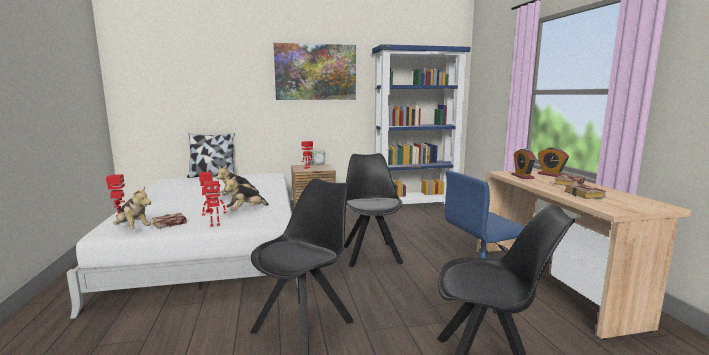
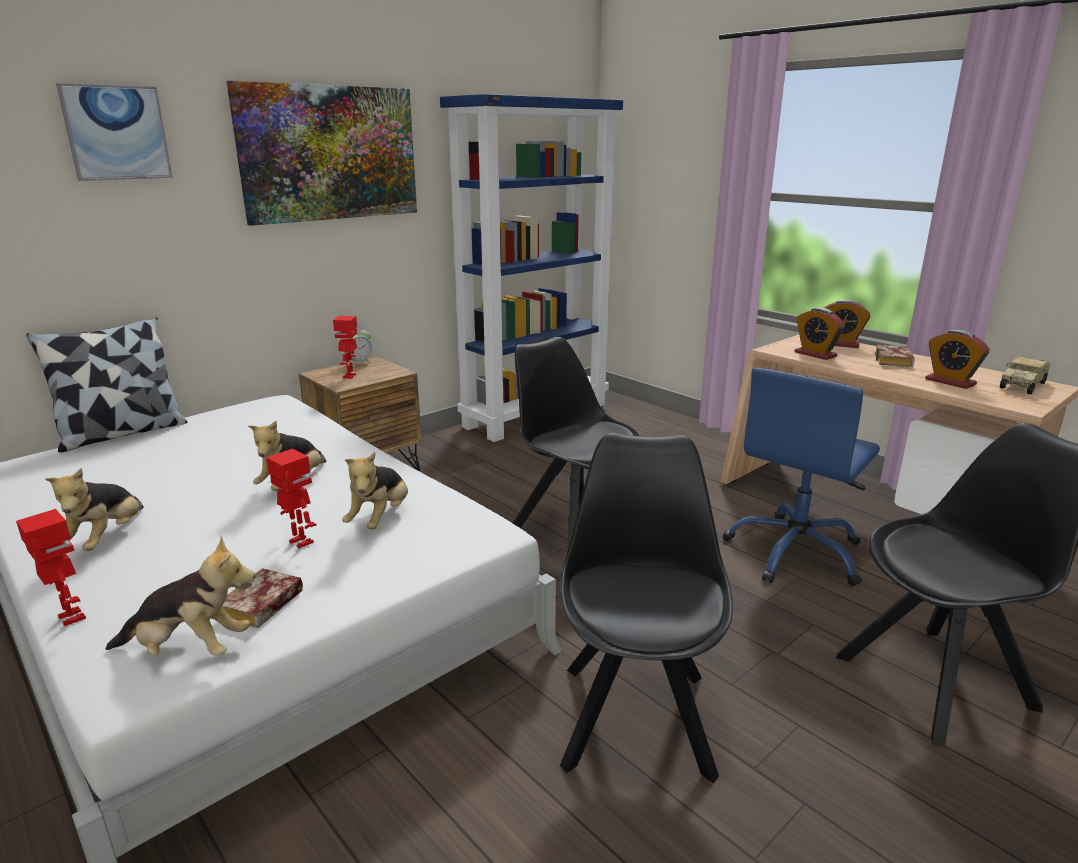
camera: 30 degrees left, 10 degrees up
toy robot [202,181,227,227] -> none
book [564,184,606,199] -> alarm clock [925,330,990,389]
none -> plush toy [45,468,144,551]
none -> picture [56,83,173,181]
none -> toy truck [1000,357,1050,394]

